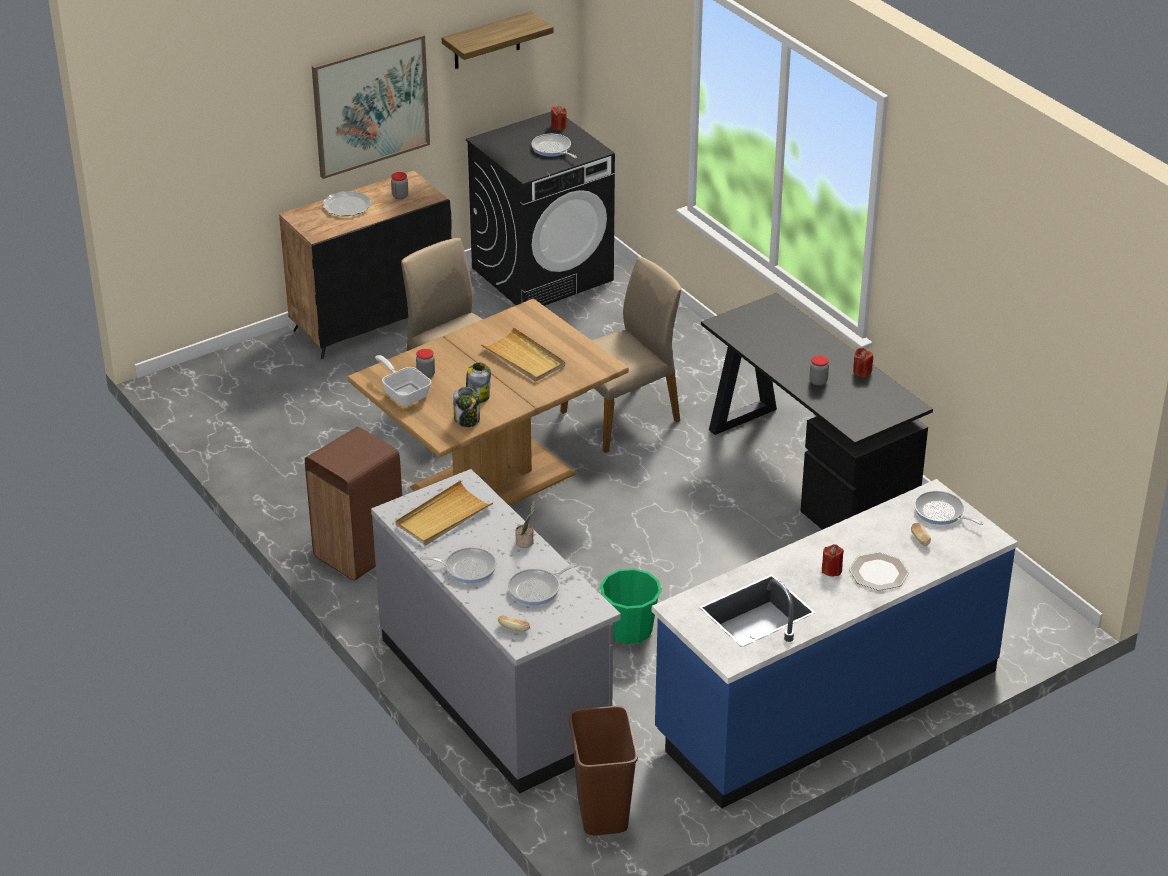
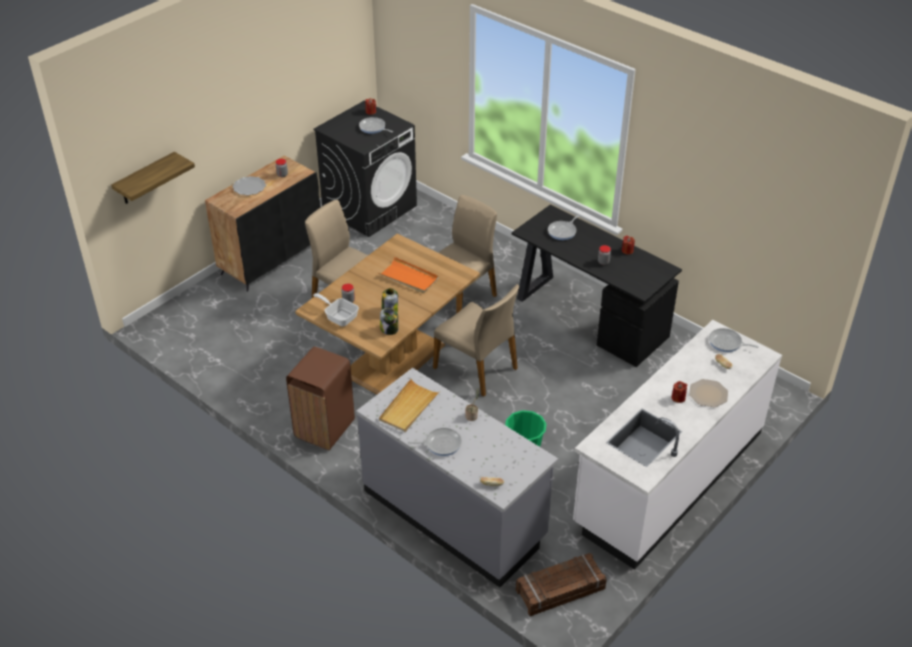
camera: 15 degrees left, 5 degrees up
picture [312,33,430,179] -> none
shelf [442,11,554,69] -> shelf moved to [111,152,195,204]
beige tray [481,327,565,382] -> orange tray [378,257,439,293]
frying pan [508,563,577,606] -> frying pan moved to [548,215,579,240]
brown trash can [569,706,638,835] -> crate [516,553,607,616]
blue counter [652,479,1018,809] -> white counter [573,320,782,570]
none -> beige chair [433,284,519,397]

